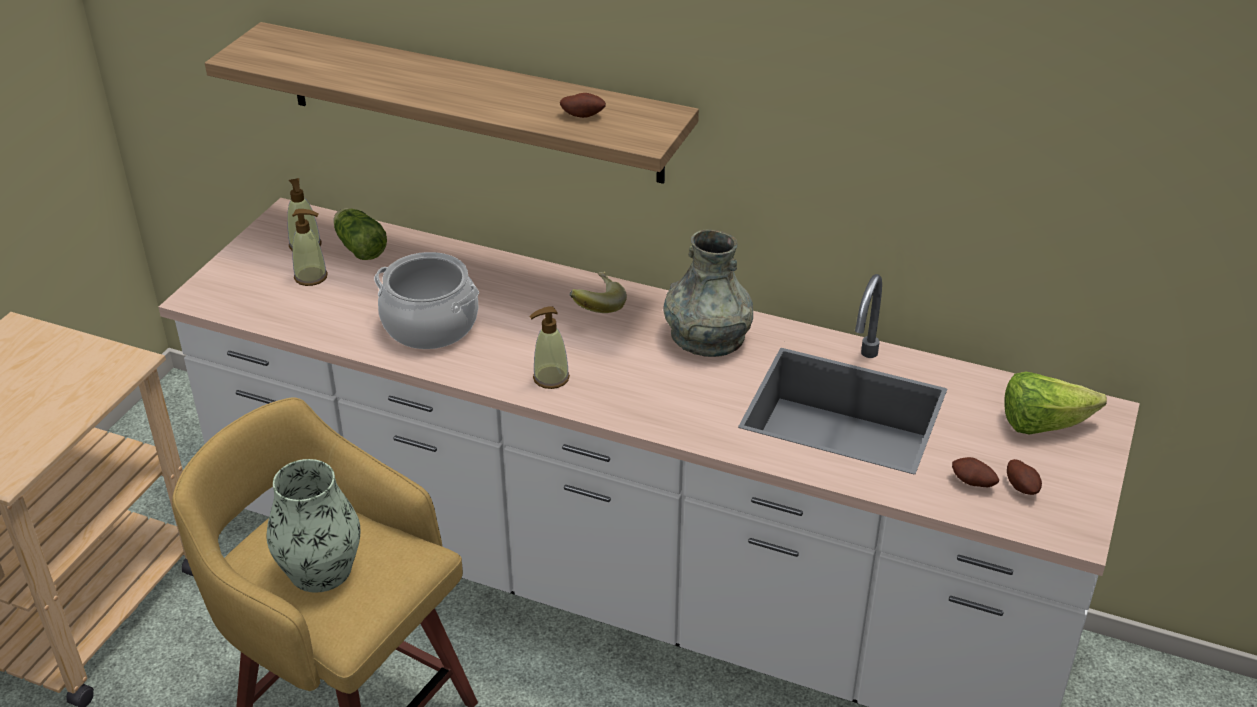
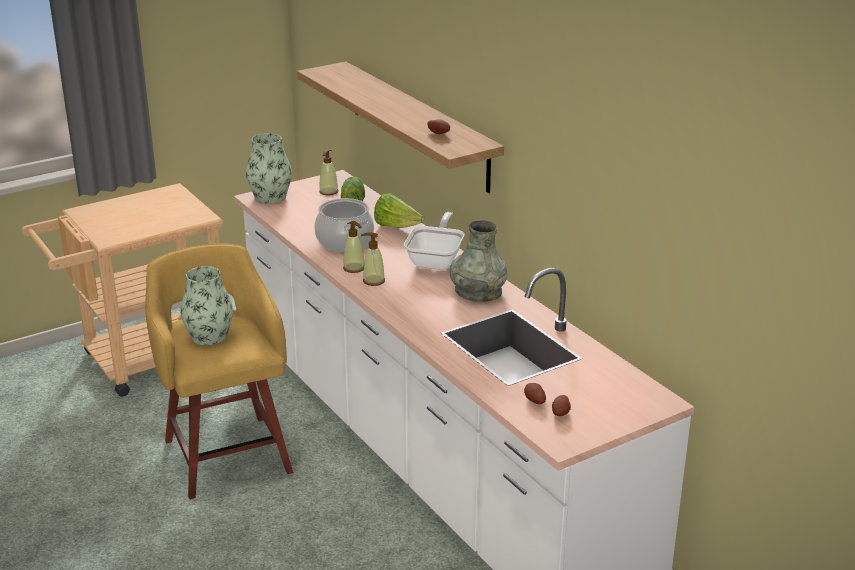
camera: 35 degrees right, 10 degrees down
soap dispenser [292,209,328,286] -> soap dispenser moved to [343,221,364,273]
banana [569,272,627,313] -> frying pan [404,212,464,270]
lettuce [1004,371,1107,435] -> lettuce moved to [374,194,425,228]
none -> vase [246,133,292,203]

